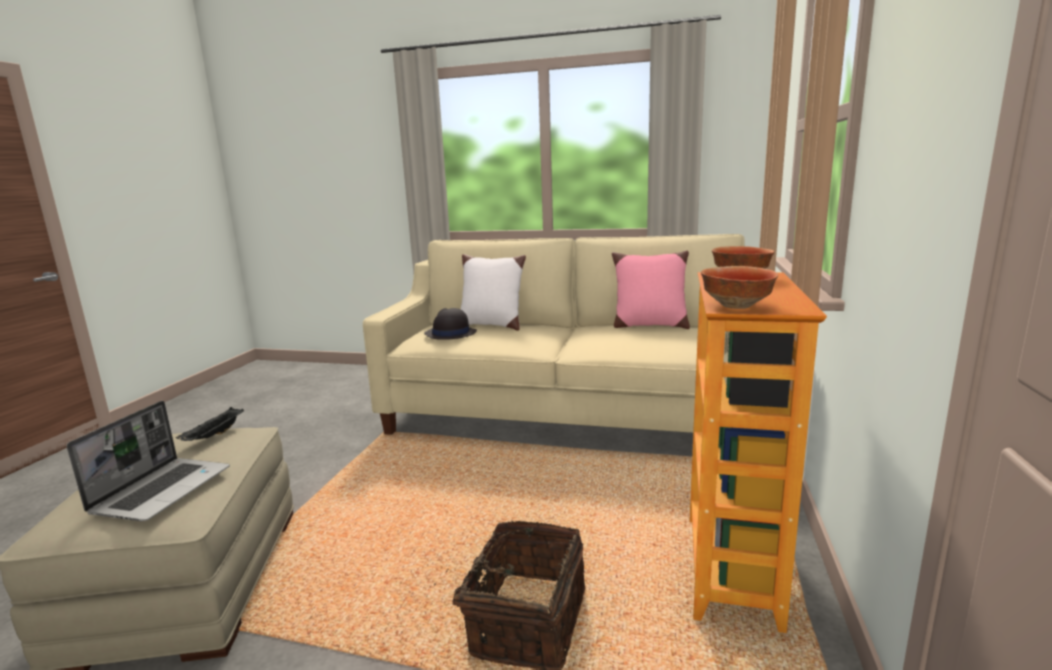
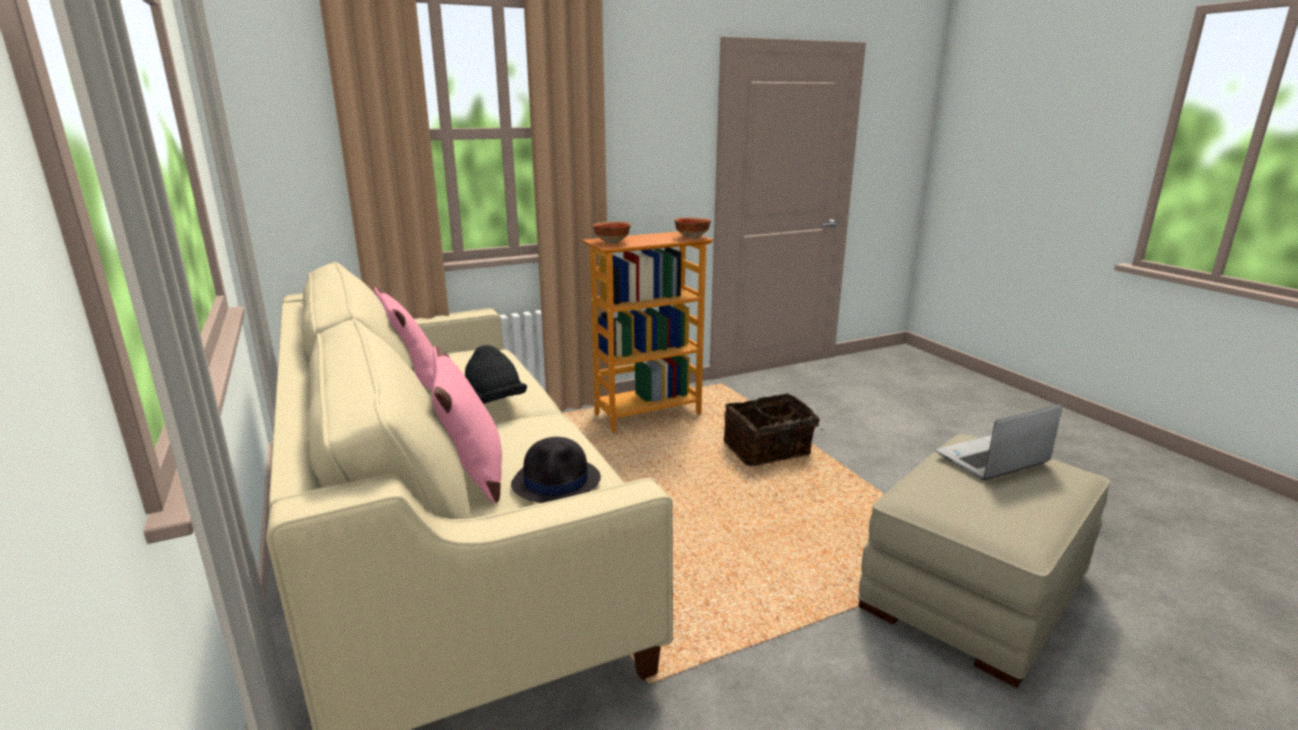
camera: 130 degrees left, 5 degrees up
black tray [176,407,244,441] -> none
white pillow [461,254,526,331] -> pink pillow [432,345,502,503]
none -> black hat [465,345,527,404]

